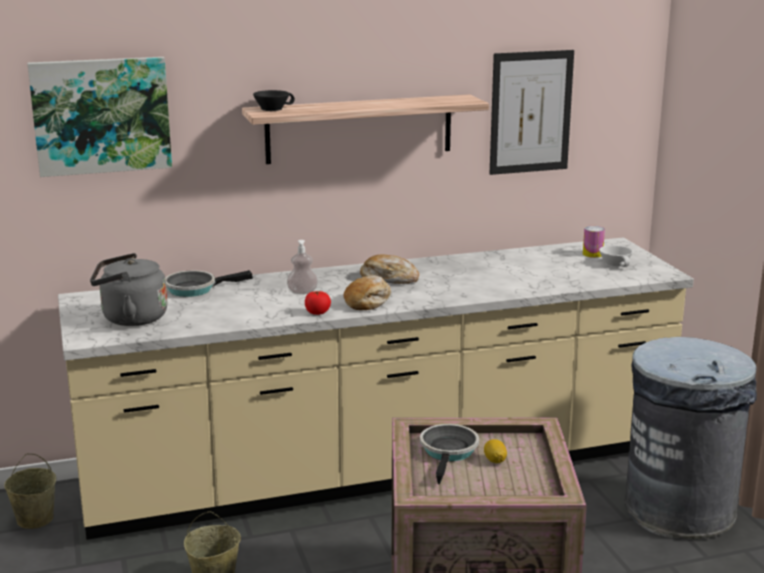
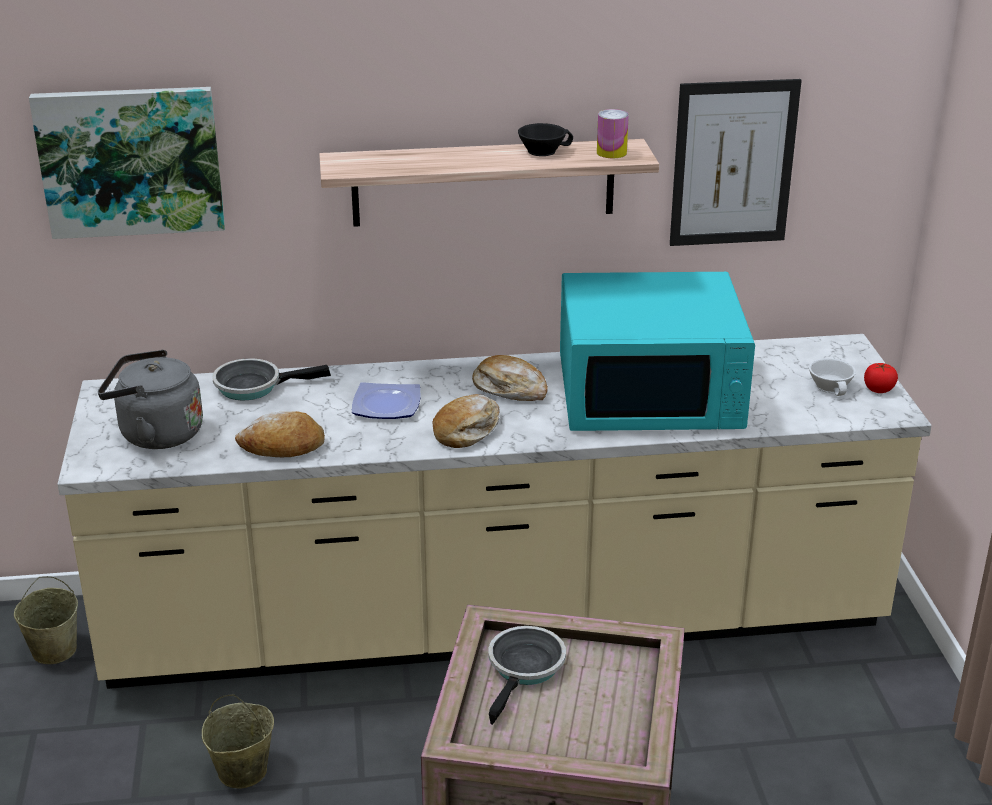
camera: 10 degrees right, 10 degrees up
black cup [253,90,295,111] -> black cup moved to [518,123,573,156]
soap dispenser [287,240,318,294] -> plate [352,382,421,419]
tomato [305,291,331,315] -> tomato moved to [864,363,898,393]
lemon [484,439,507,463] -> none
can [583,226,605,258] -> can moved to [597,109,629,158]
grey trash can [625,337,757,540] -> none
none -> bread [235,411,325,457]
none -> turquoise microwave [560,272,755,431]

